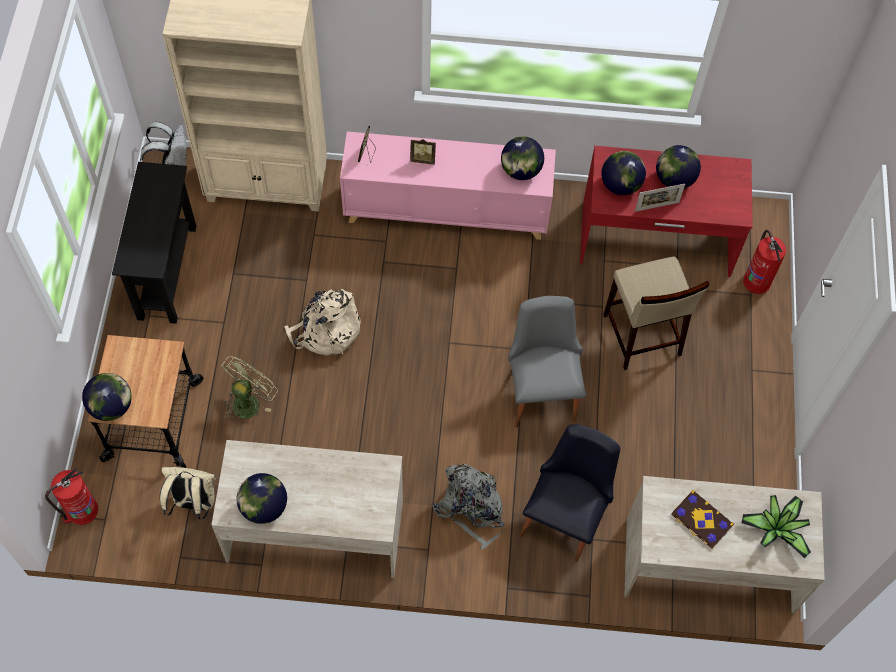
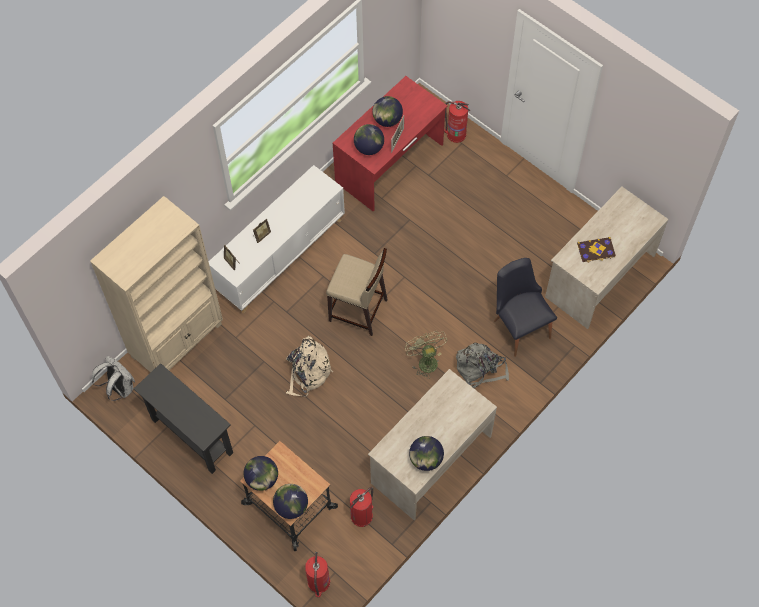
camera: 50 degrees left, 0 degrees up
beige backpack [160,467,217,520] -> fire extinguisher [350,487,374,527]
green fan [221,356,278,420] -> green fan moved to [405,331,447,379]
pink cabinet [340,132,556,240] -> white cabinet [208,165,345,313]
globe [501,137,544,180] -> globe moved to [244,456,278,491]
grey chair [508,296,586,428] -> none
beige stool [603,256,709,370] -> beige stool moved to [326,248,388,336]
potted plant [741,495,811,558] -> none

